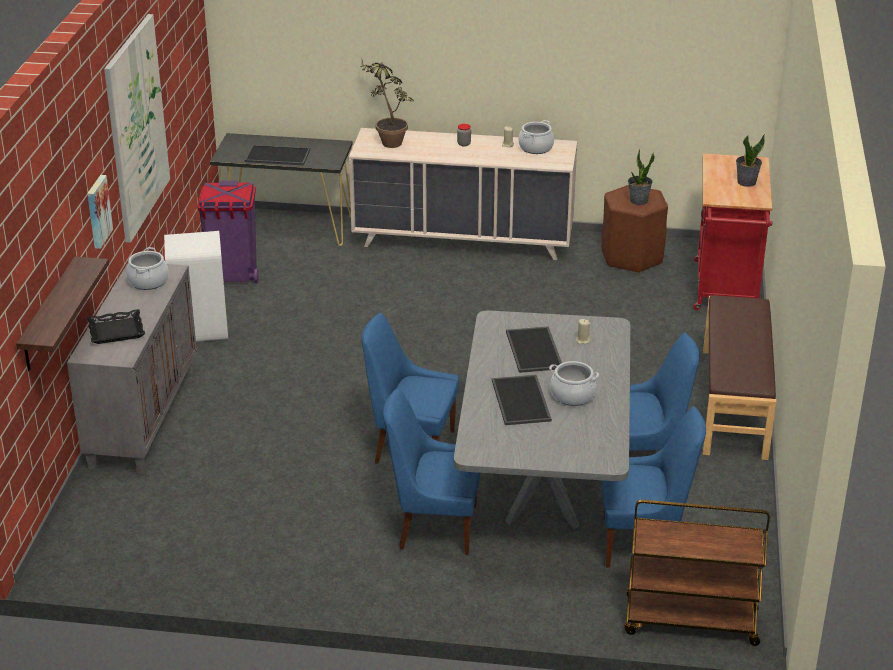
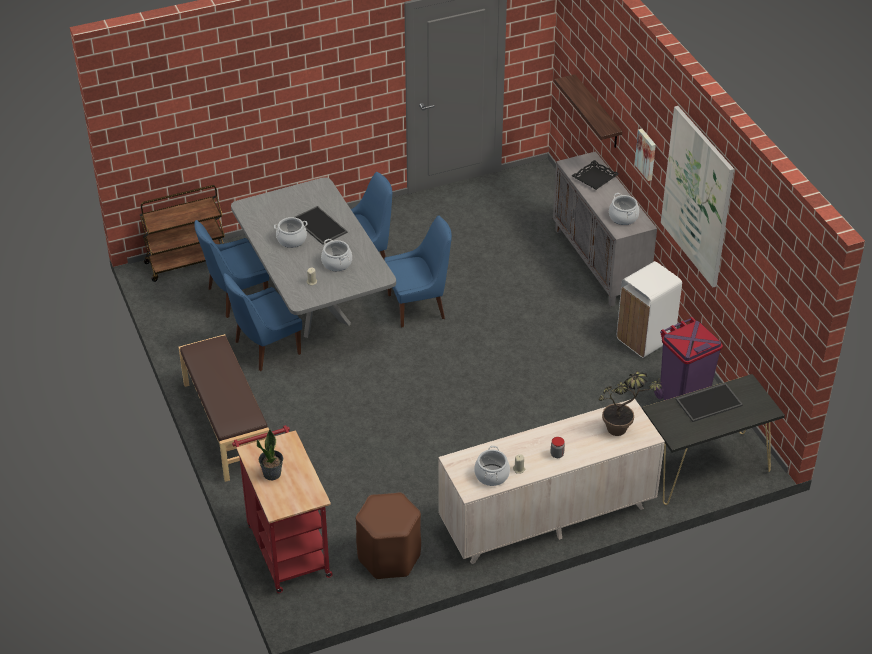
camera: 150 degrees right, 10 degrees up
tray [506,326,562,373] -> cooking pot [321,239,352,271]
potted plant [628,149,655,205] -> none

